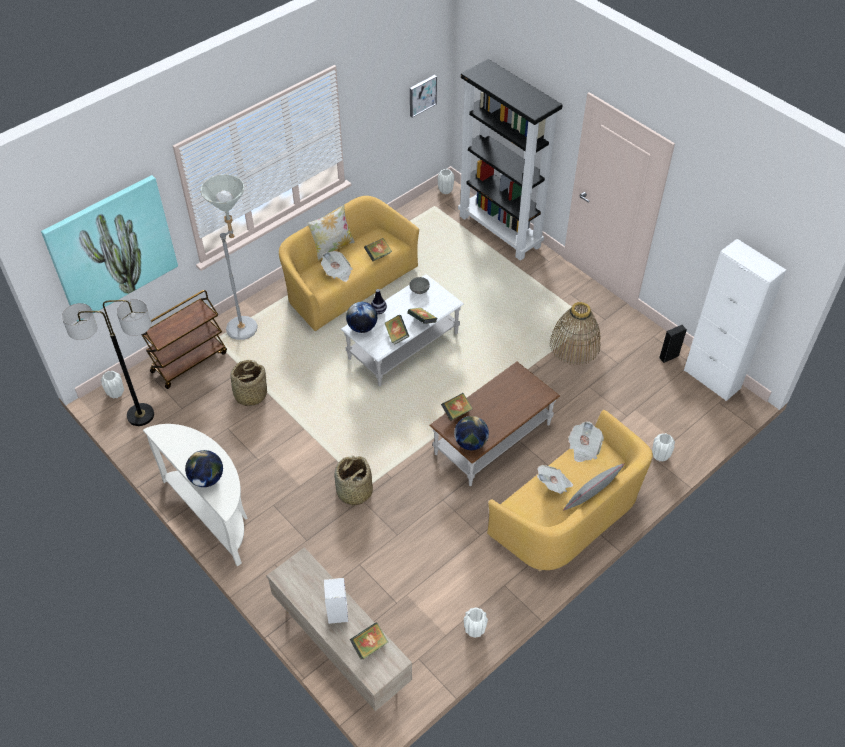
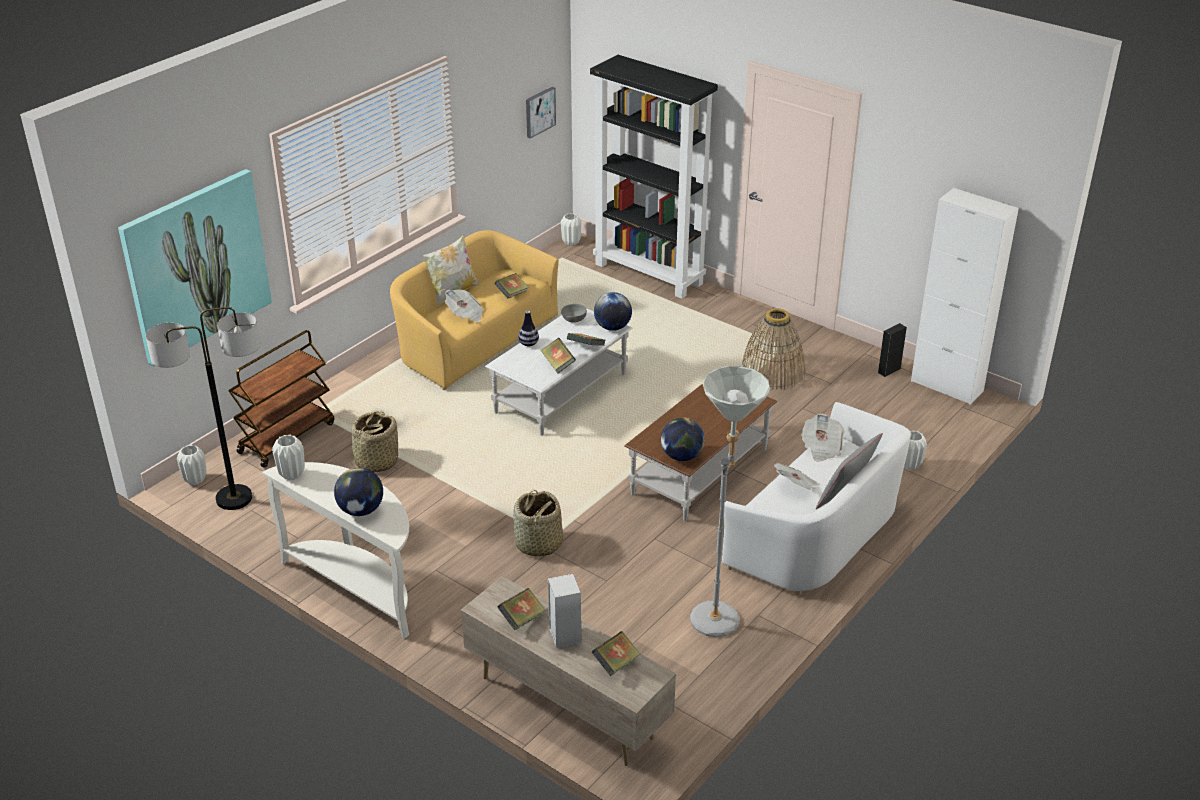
camera: 10 degrees left, 15 degrees down
grey floor lamp [201,174,258,340] -> grey floor lamp moved to [690,366,770,637]
globe [346,302,377,333] -> globe moved to [594,292,632,331]
book [441,393,473,421] -> book moved to [497,588,546,630]
white vase [464,608,488,638] -> white vase moved to [272,435,305,480]
yellow sofa [487,410,653,571] -> white sofa [722,402,911,595]

